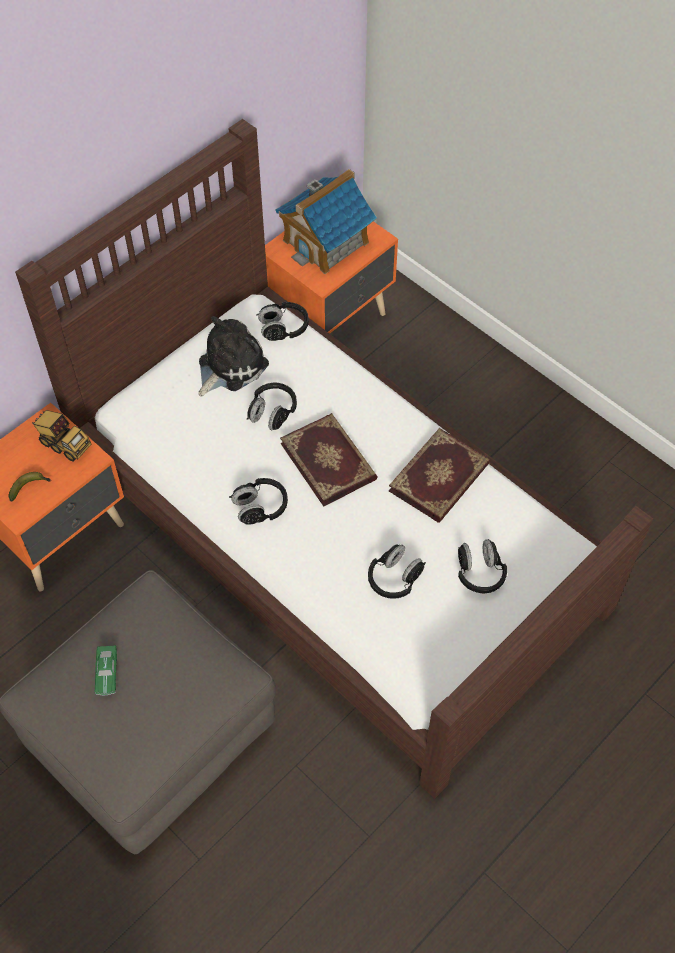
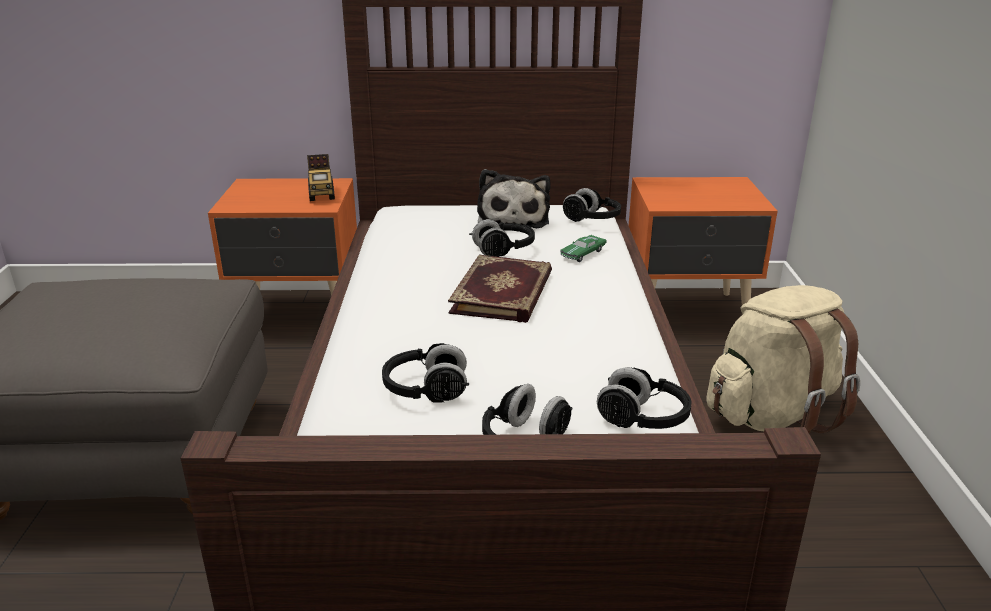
camera: 45 degrees right, 30 degrees down
banana [9,472,51,501] -> none
green toy car [95,645,117,695] -> green toy car moved to [560,235,607,262]
plush toy [198,316,269,397] -> plush toy turned 90 degrees clockwise [477,169,551,228]
black headphones [229,478,288,525] -> black headphones moved to [597,367,691,429]
toy house [276,169,377,274] -> none
book [389,428,490,523] -> none
none -> beige backpack [706,285,860,434]

